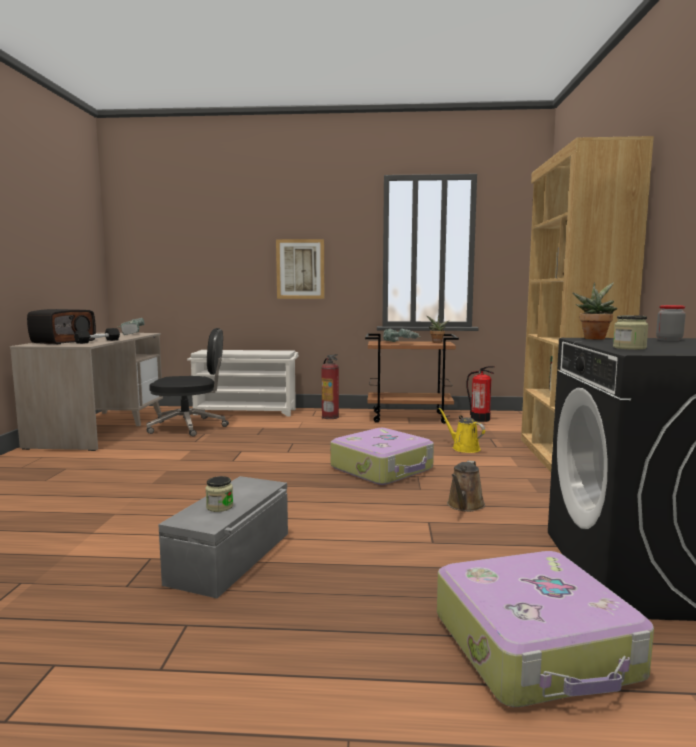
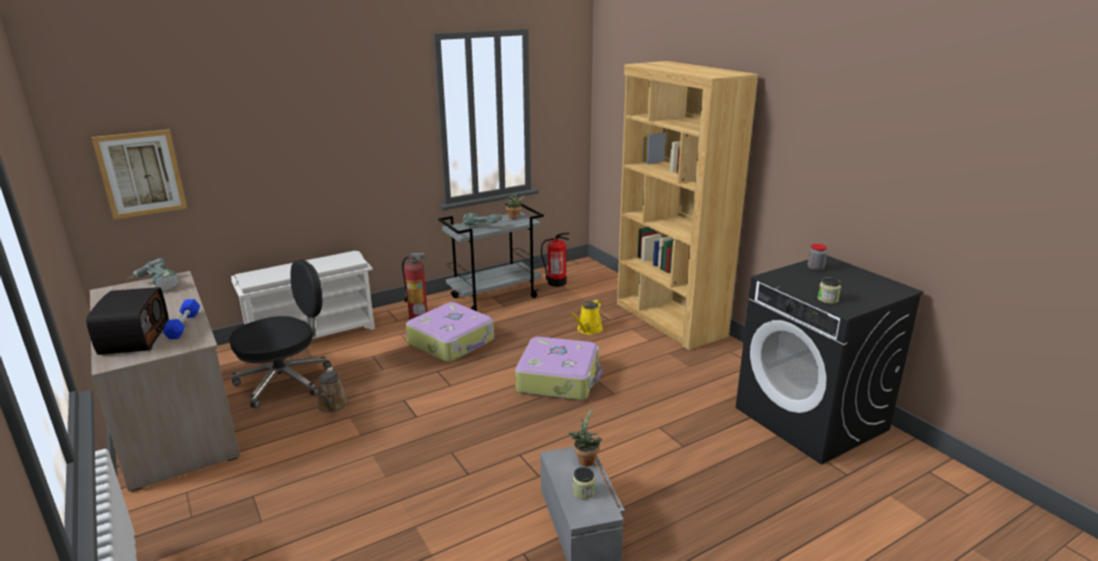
camera: 35 degrees left, 15 degrees up
black dumbbell [74,328,120,344] -> blue dumbbell [163,299,200,339]
picture [276,239,324,299] -> picture moved to [91,129,187,219]
brown cart [365,334,459,424] -> grey cart [438,204,544,311]
suitcase [437,551,654,707] -> suitcase moved to [406,302,494,362]
yellow watering can [438,408,485,453] -> yellow watering can turned 75 degrees counterclockwise [570,299,603,335]
brown watering can [447,461,485,512] -> brown watering can moved to [317,367,349,413]
potted plant [573,282,617,340] -> potted plant moved to [568,406,602,466]

